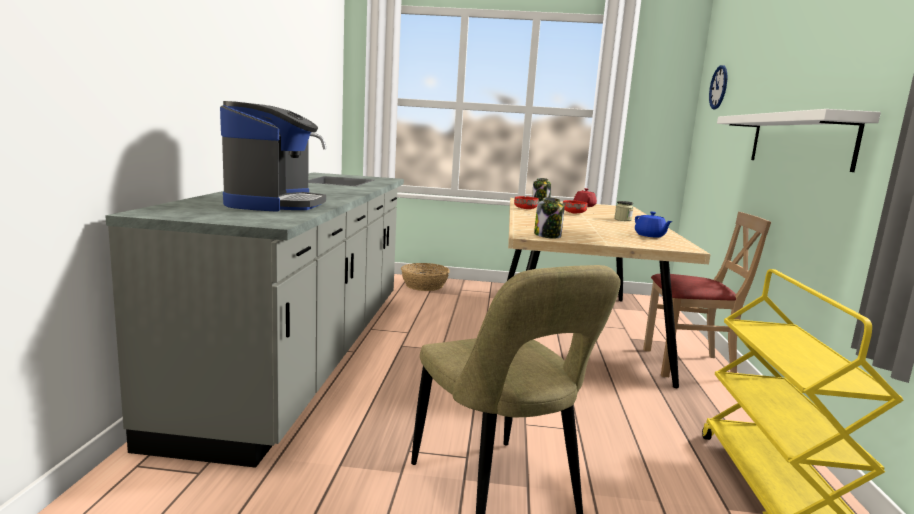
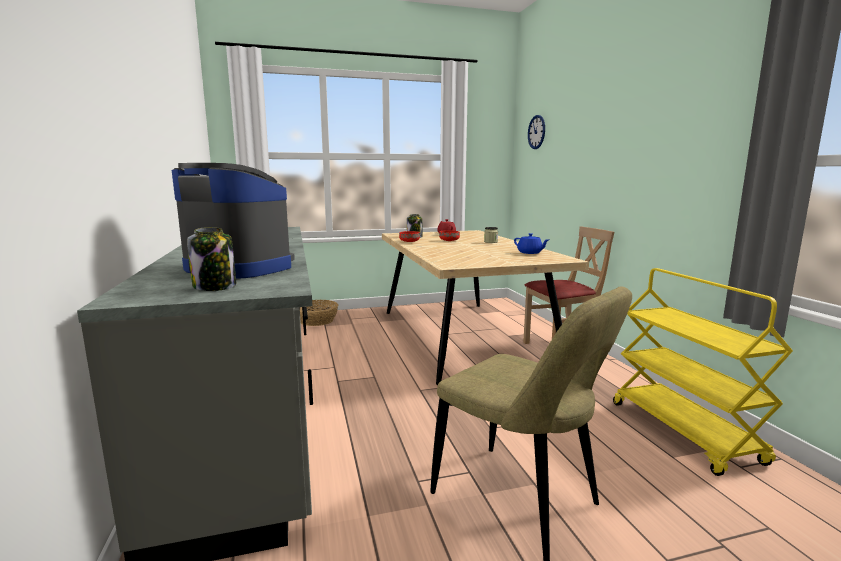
camera: 20 degrees left, 0 degrees up
coffee machine [220,101,326,212] -> coffee machine turned 45 degrees counterclockwise [172,163,295,279]
jar [534,197,564,239] -> jar moved to [187,227,236,291]
white shelf [717,109,881,172] -> none

